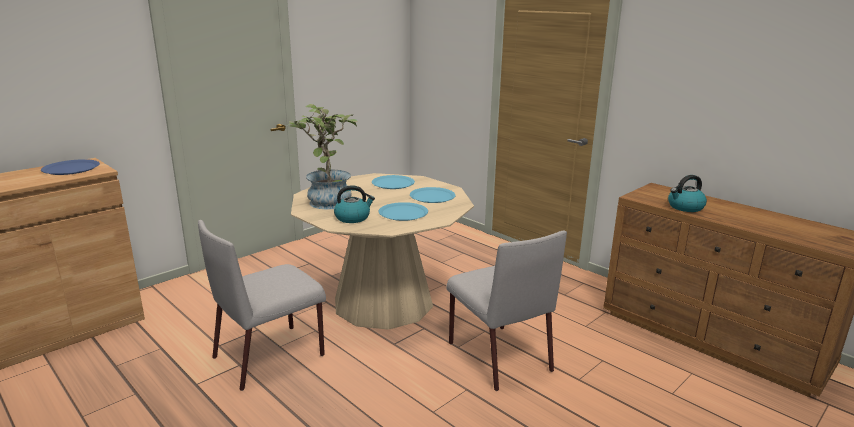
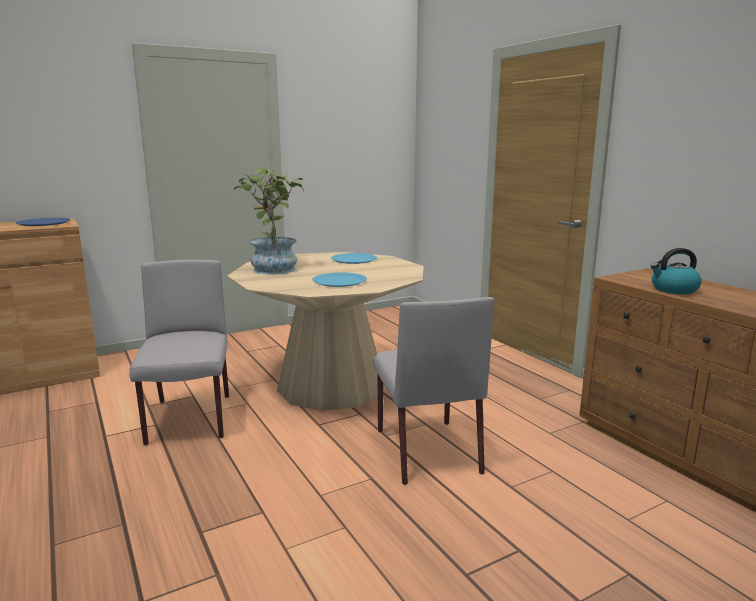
camera: 15 degrees right, 5 degrees down
grey chair [198,220,326,391] -> grey chair turned 105 degrees clockwise [129,260,229,446]
kettle [334,185,375,223] -> none
blue plate [410,187,456,203] -> none

